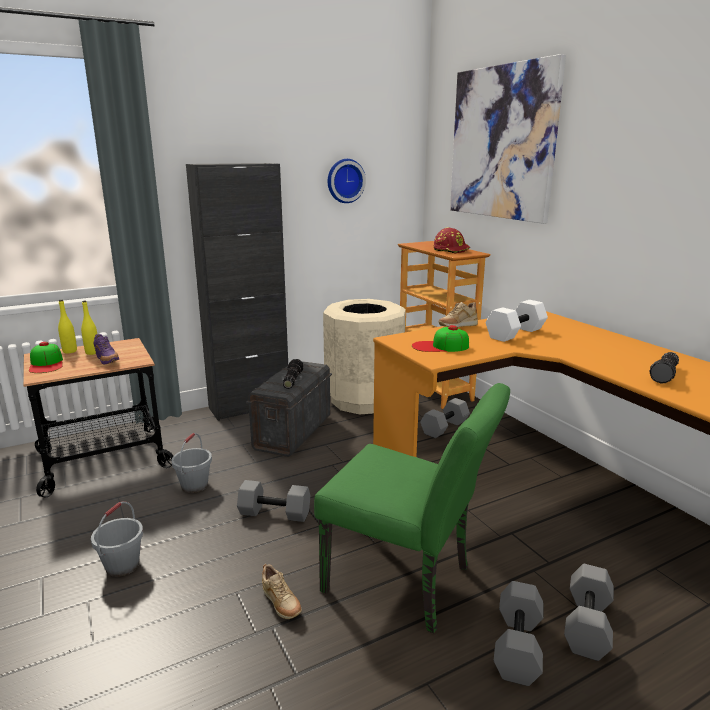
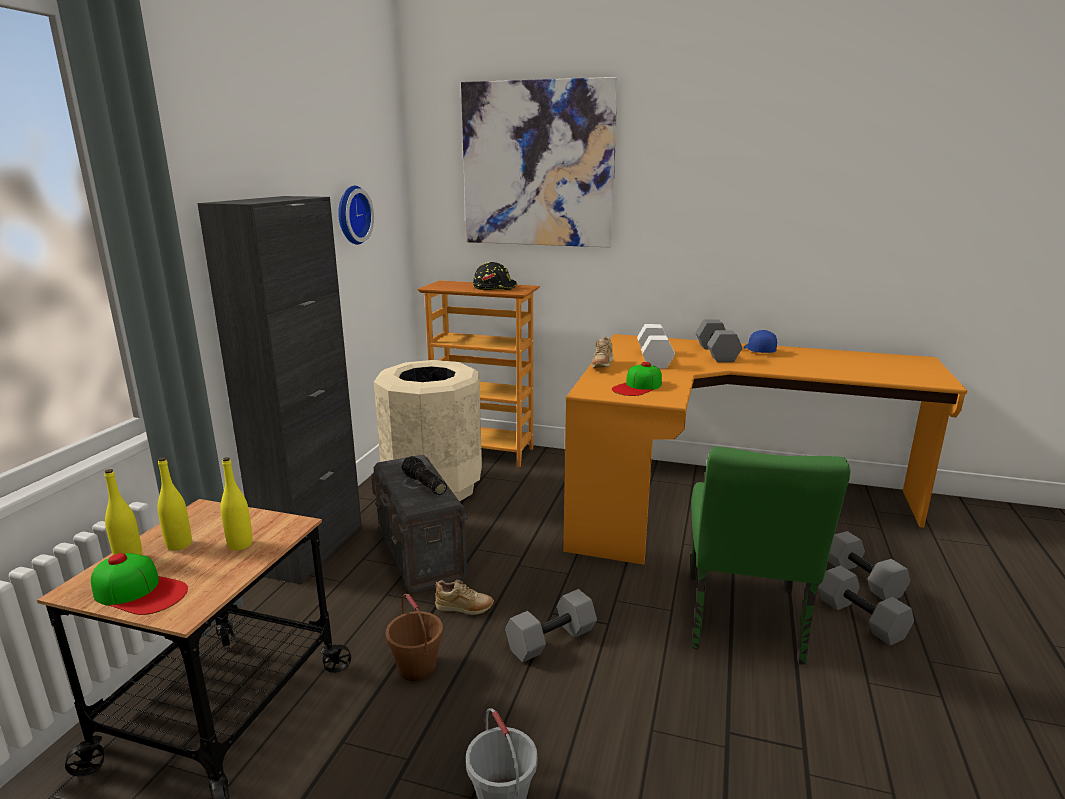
camera: 45 degrees left, 0 degrees up
purple shoe [94,334,119,364] -> yellow bottle [221,457,253,550]
grey bucket [171,433,212,493] -> brown bucket [385,594,443,681]
beige shoe [262,564,302,619] -> beige shoe moved to [435,580,494,615]
green chair [314,383,510,634] -> green chair turned 120 degrees clockwise [690,447,850,665]
grey dumbbell [420,398,470,438] -> grey dumbbell moved to [695,319,742,362]
red hard hat [434,228,470,253] -> black hard hat [473,262,517,290]
flashlight [649,352,679,383] -> none
none -> blue cap [744,330,777,353]

